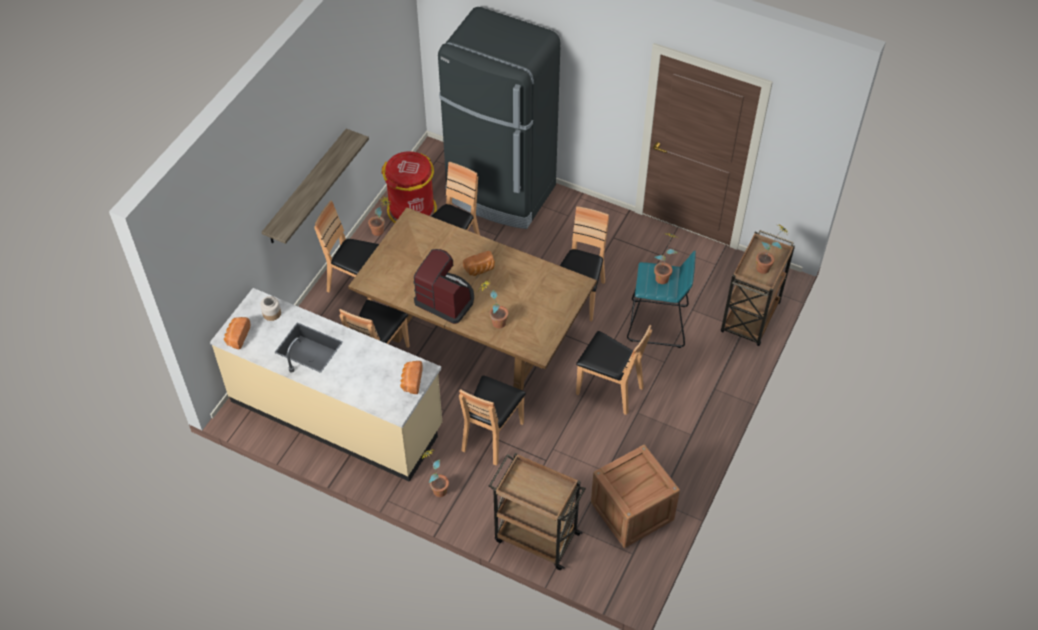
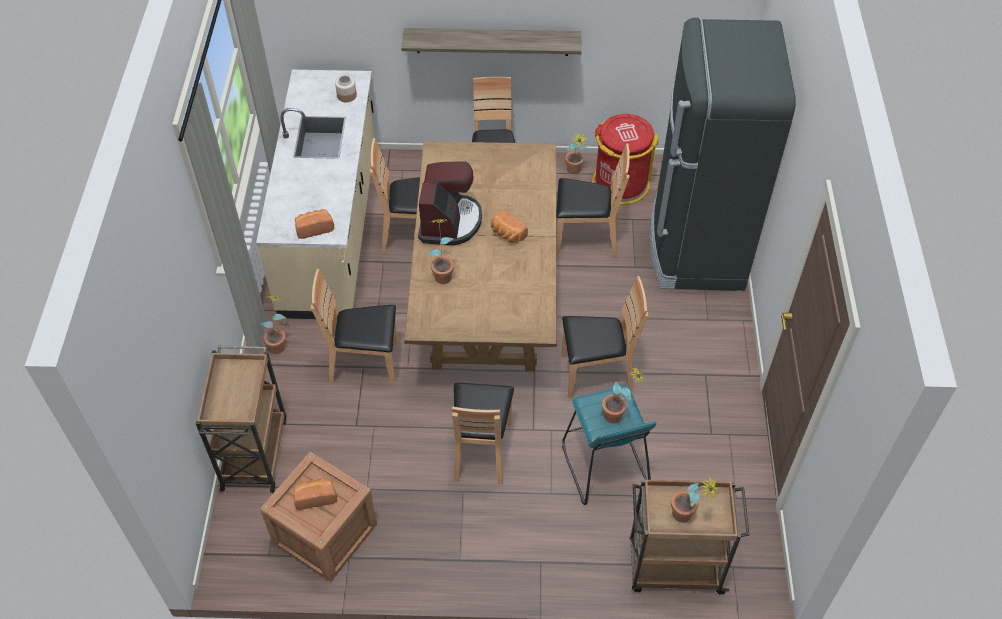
camera: 65 degrees right, 0 degrees up
bread [224,317,250,349] -> bread moved to [294,478,337,510]

